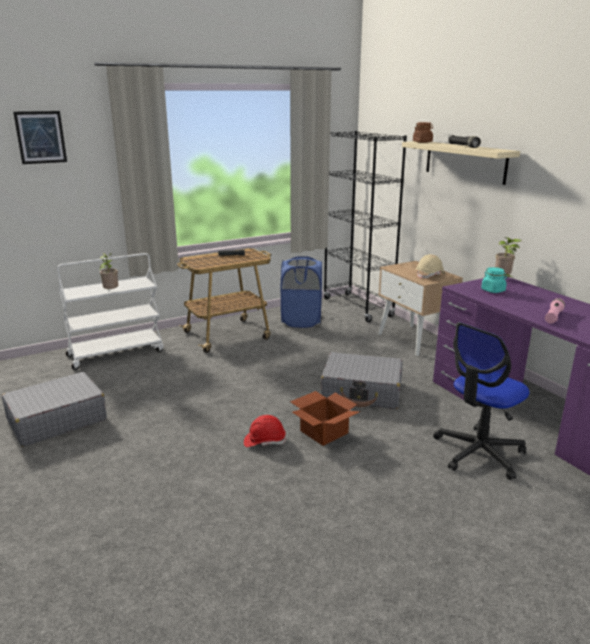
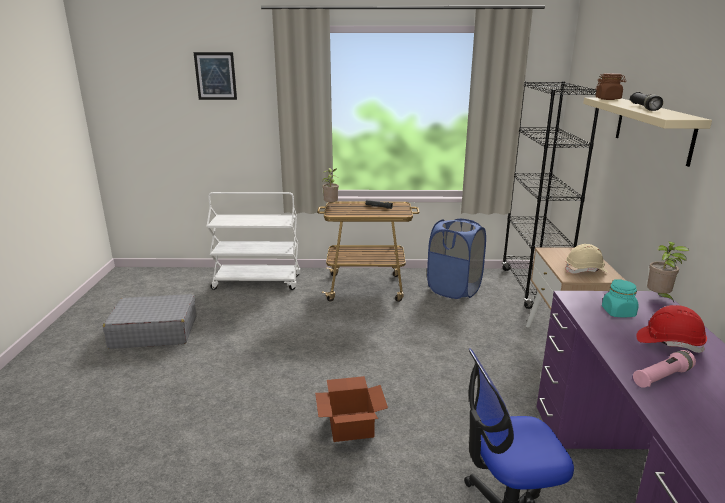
camera: 30 degrees right, 0 degrees up
potted plant [100,253,118,289] -> potted plant moved to [322,168,339,203]
red hard hat [244,415,286,447] -> red hard hat moved to [636,305,707,353]
grey suitcase [321,352,402,409] -> none

